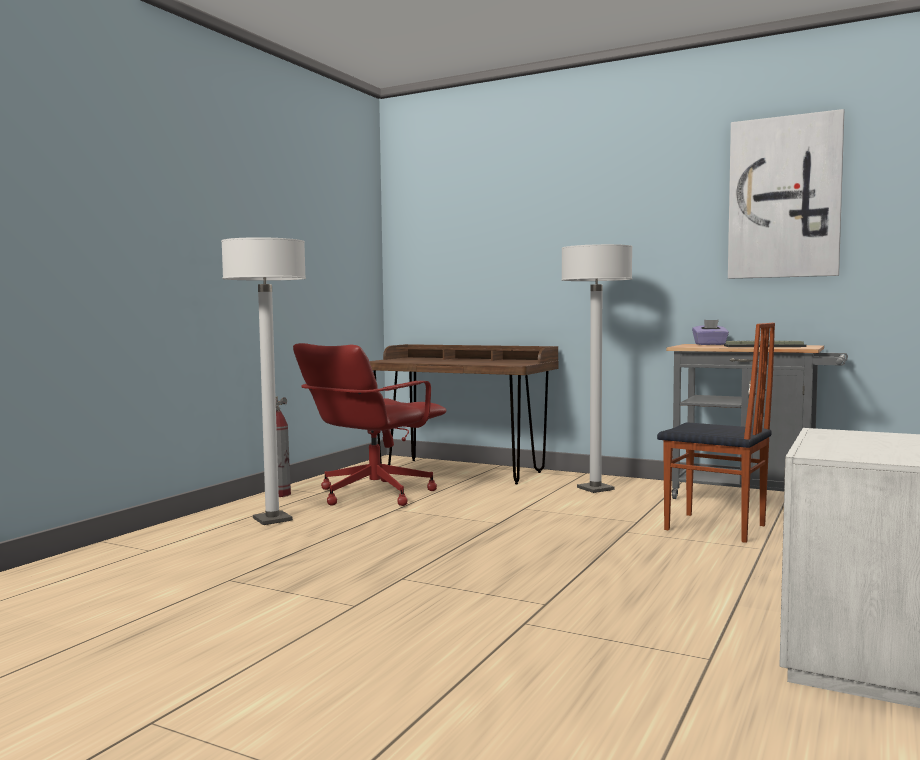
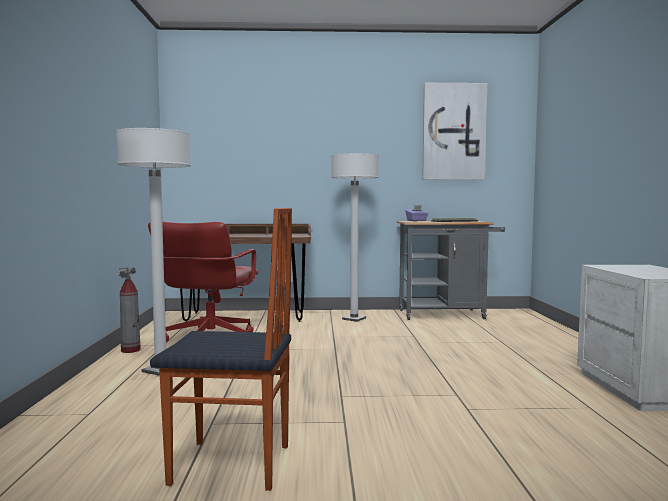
camera: 30 degrees left, 0 degrees up
chair [657,323,775,543] -> chair moved to [150,208,292,491]

